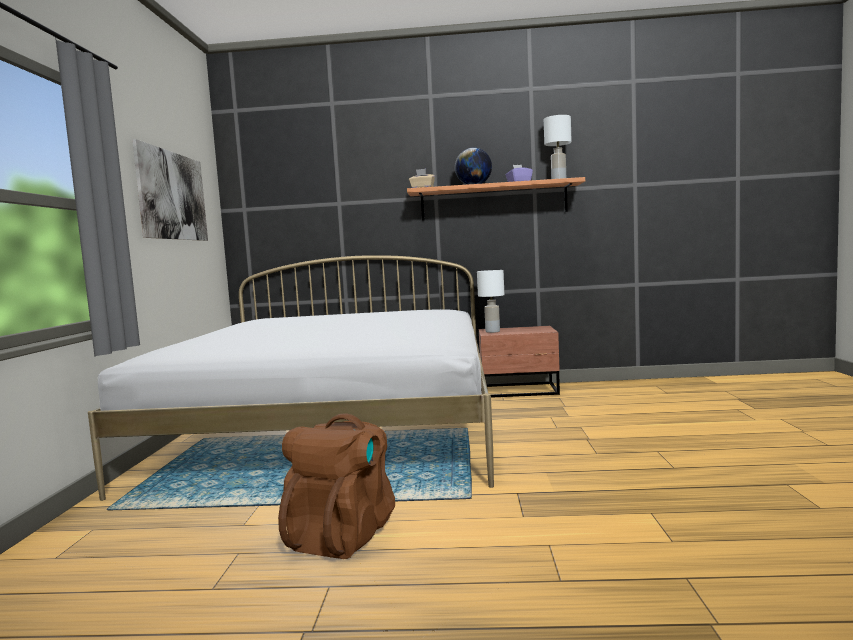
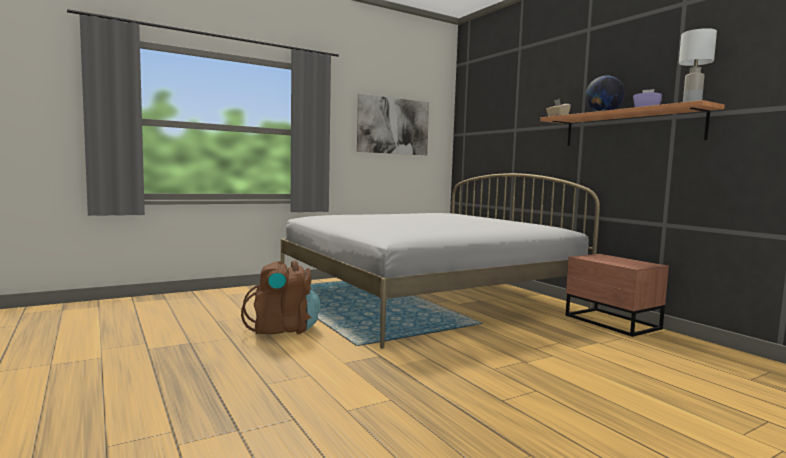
camera: 55 degrees right, 0 degrees up
white table lamp [477,270,504,333] -> none

